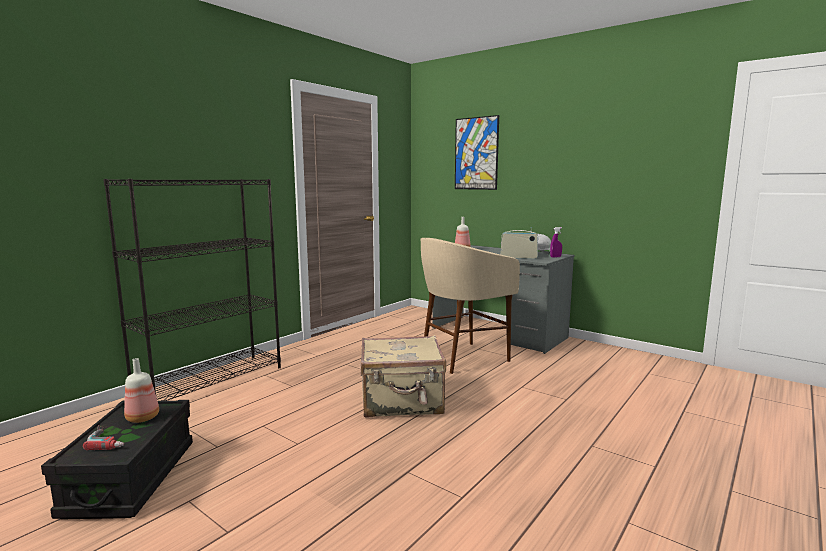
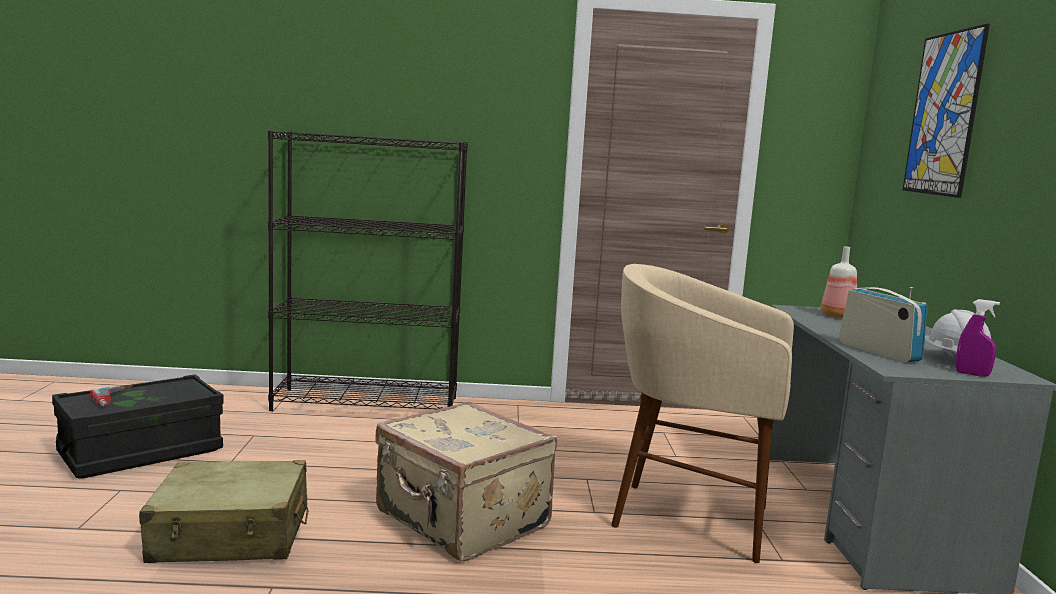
camera: 50 degrees right, 0 degrees up
bottle [124,358,159,423] -> none
none -> beige suitcase [139,460,309,563]

